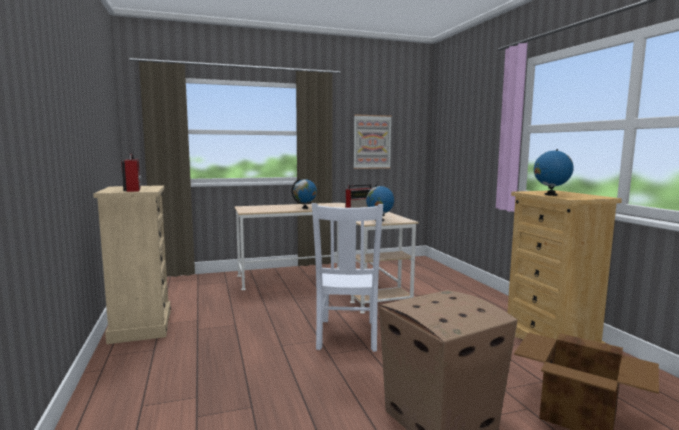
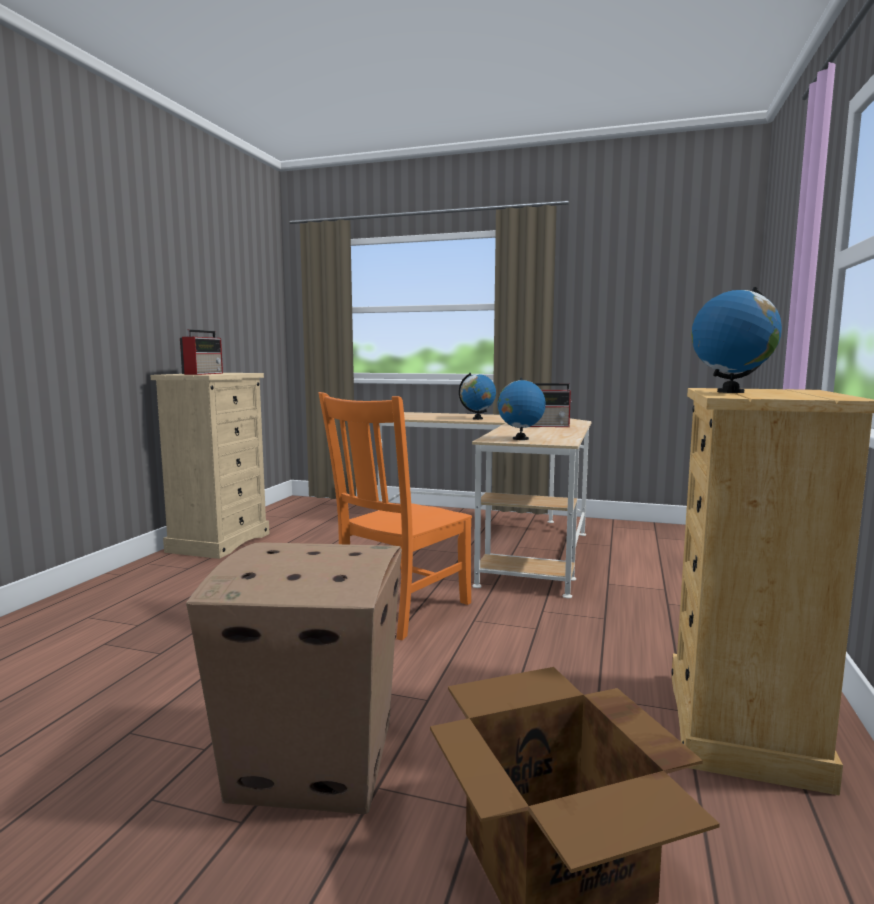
camera: 35 degrees right, 0 degrees up
white chair [312,203,383,352] -> orange chair [319,392,472,640]
picture [354,114,392,169] -> none

